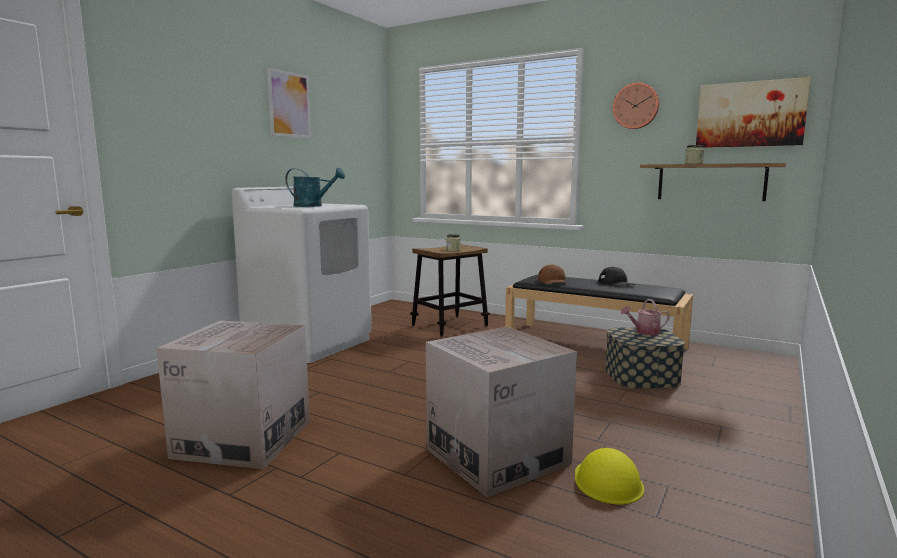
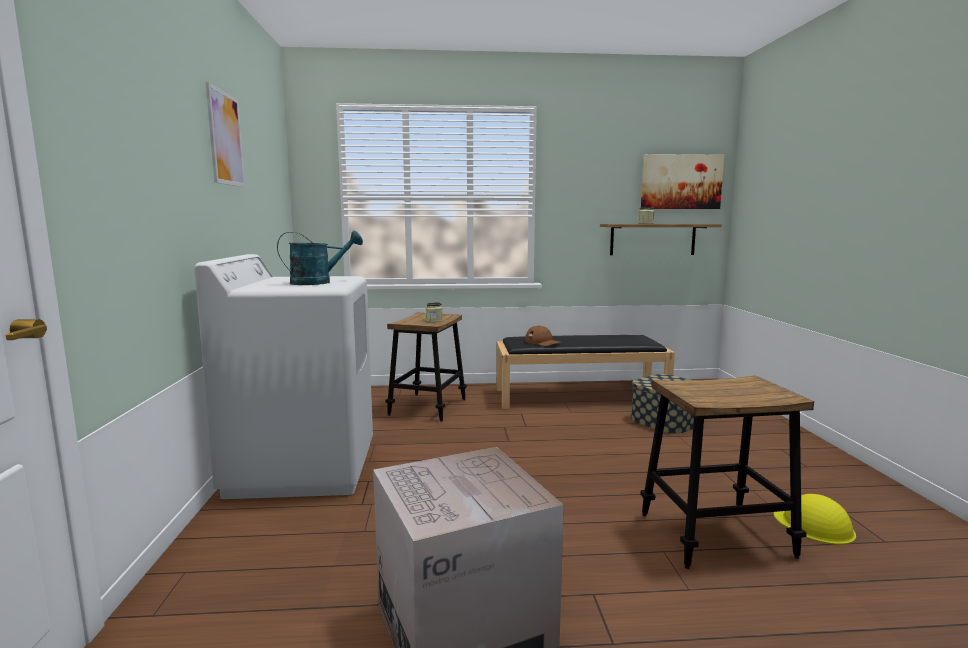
camera: 35 degrees left, 0 degrees up
cardboard box [426,327,577,498] -> stool [640,375,814,569]
black cap [598,267,635,287] -> none
wall clock [613,82,659,129] -> none
watering can [621,299,670,335] -> none

